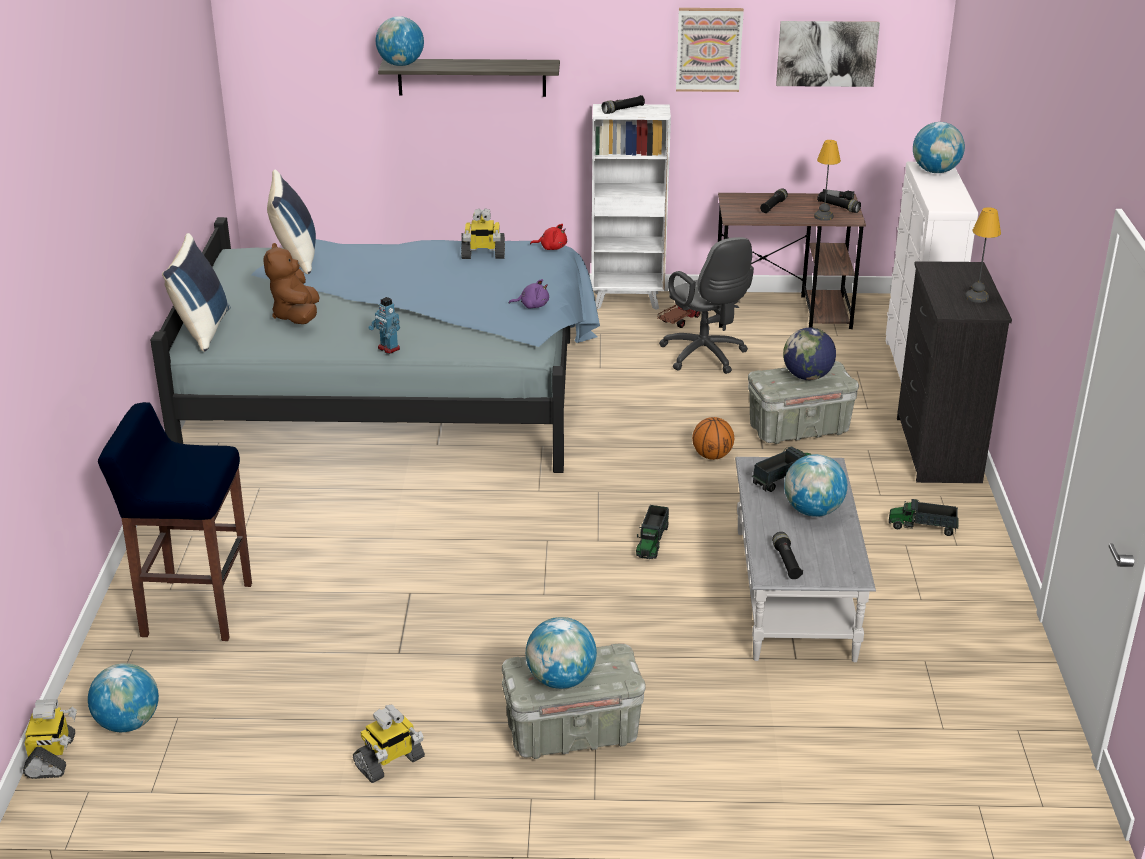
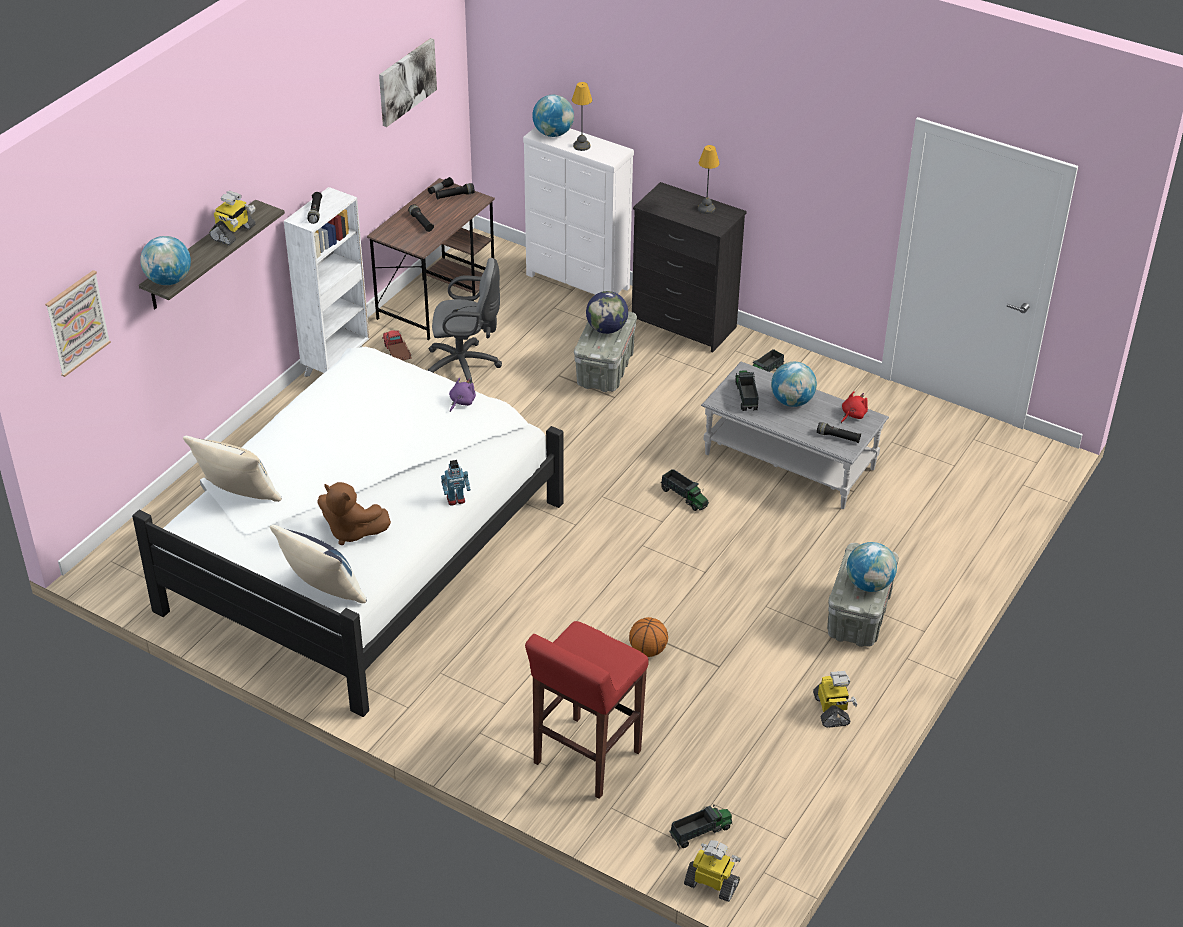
camera: 60 degrees left, 10 degrees up
globe [88,663,159,732] -> toy truck [669,805,732,848]
blue stool [98,402,252,641] -> red stool [525,621,649,799]
blue bed [150,217,600,473] -> white bed [132,347,564,717]
blue pillow [267,170,316,274] -> beige pillow [183,436,282,502]
toy robot [461,208,505,259] -> toy robot moved to [209,191,256,245]
red plush toy [530,224,567,250] -> red plush toy moved to [841,391,868,423]
picture [676,8,744,92] -> picture moved to [45,270,111,377]
basketball [692,417,734,460] -> basketball moved to [629,617,668,657]
table lamp [814,140,841,221] -> table lamp moved to [572,82,592,151]

